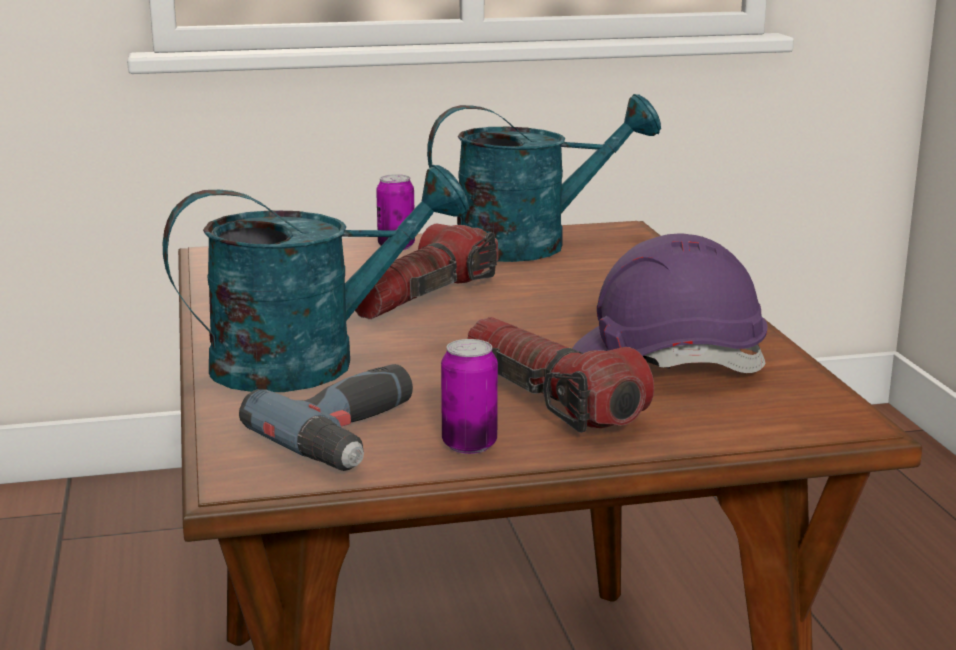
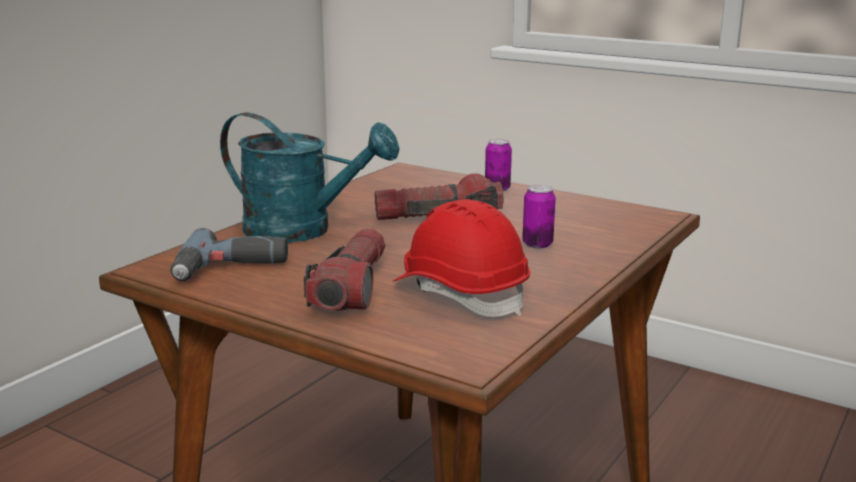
camera: 45 degrees right, 0 degrees up
turquoise watering can [427,94,661,262] -> none
can [441,339,498,454] -> can moved to [522,185,556,248]
purple hard hat [572,233,767,373] -> red hard hat [393,199,530,317]

